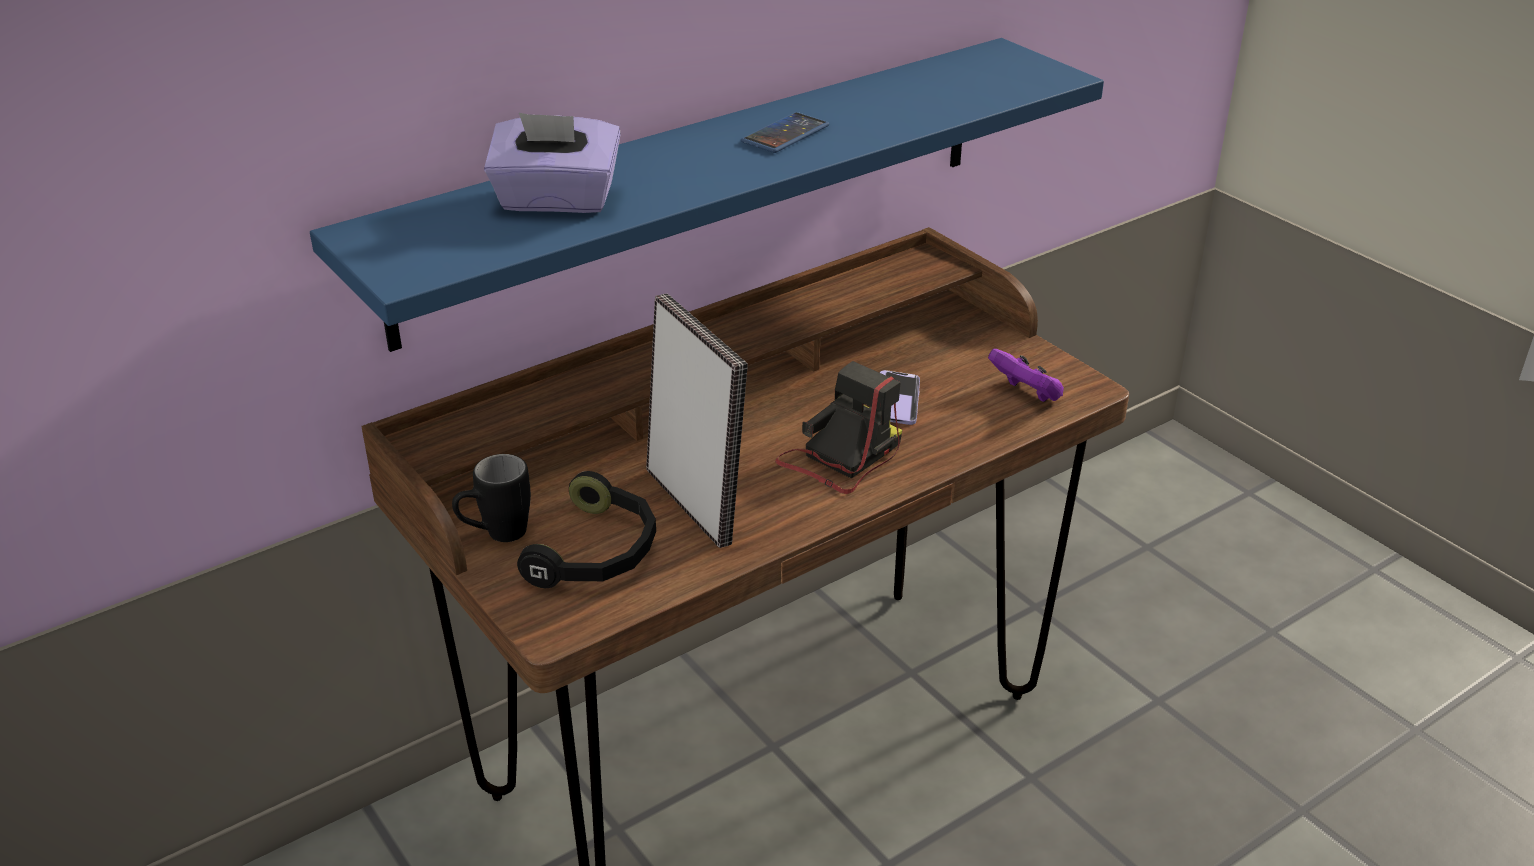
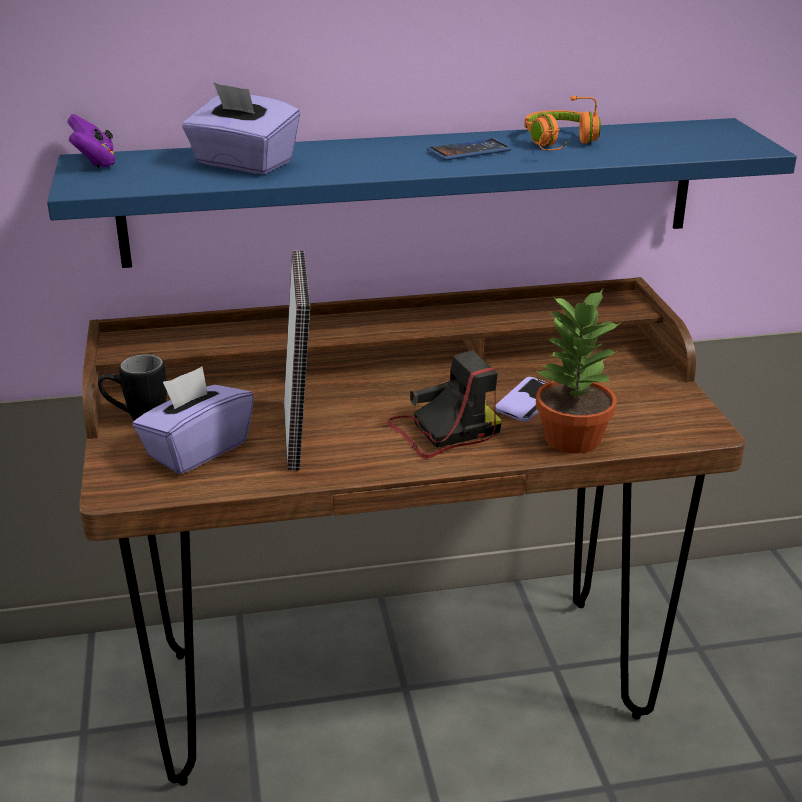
camera: 25 degrees right, 5 degrees down
black headphones [517,471,656,588] -> purple tissue box [132,367,254,474]
purple game controller [988,348,1064,402] -> purple game controller moved to [68,114,116,168]
none -> orange headphones [524,96,601,150]
none -> potted plant [535,289,622,453]

